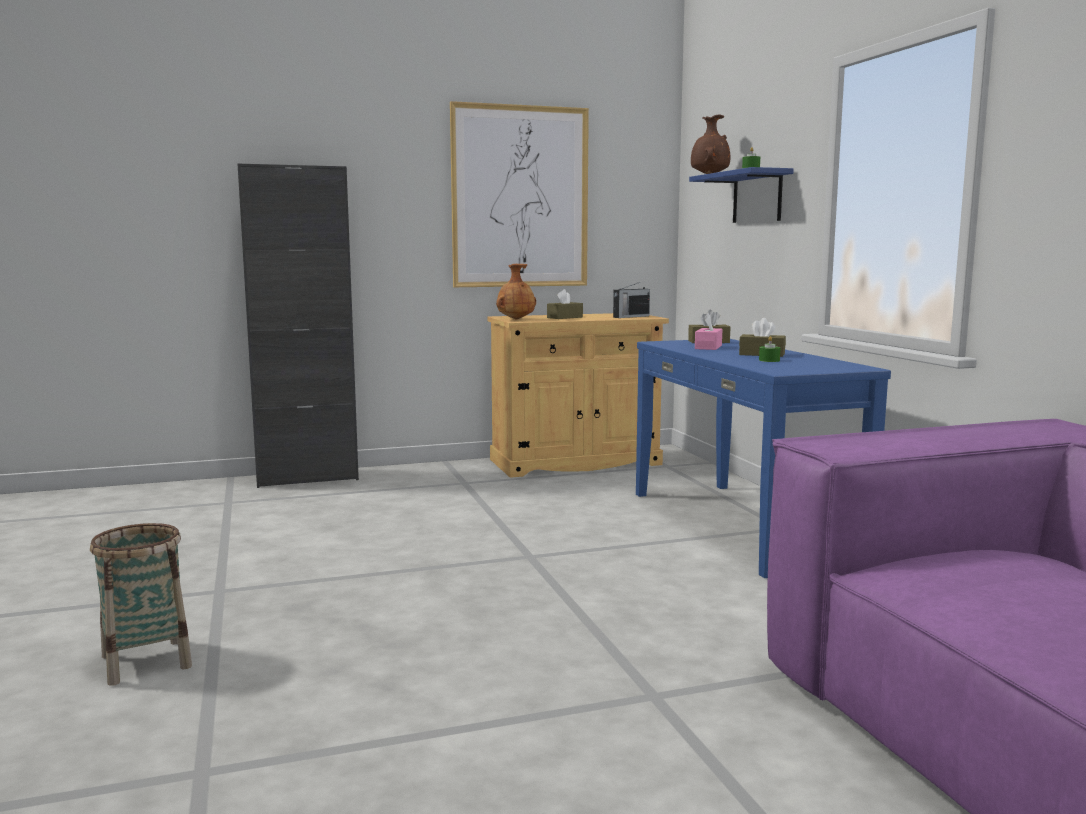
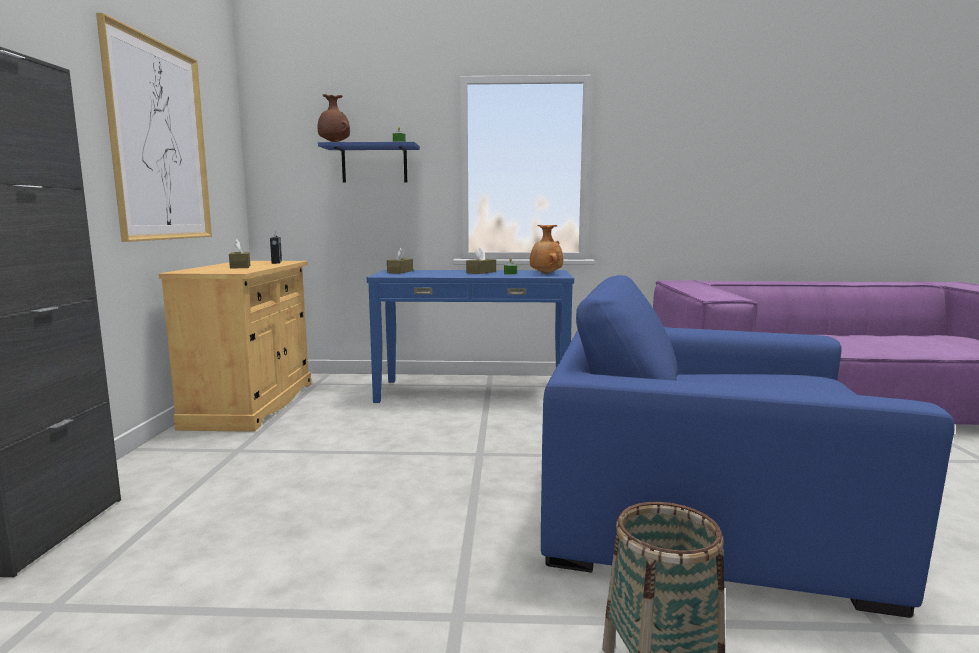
camera: 70 degrees left, 0 degrees up
brown vase [496,264,536,320] -> brown vase moved to [530,225,563,274]
pink tissue box [695,313,722,350] -> none
none -> blue armchair [541,275,955,618]

